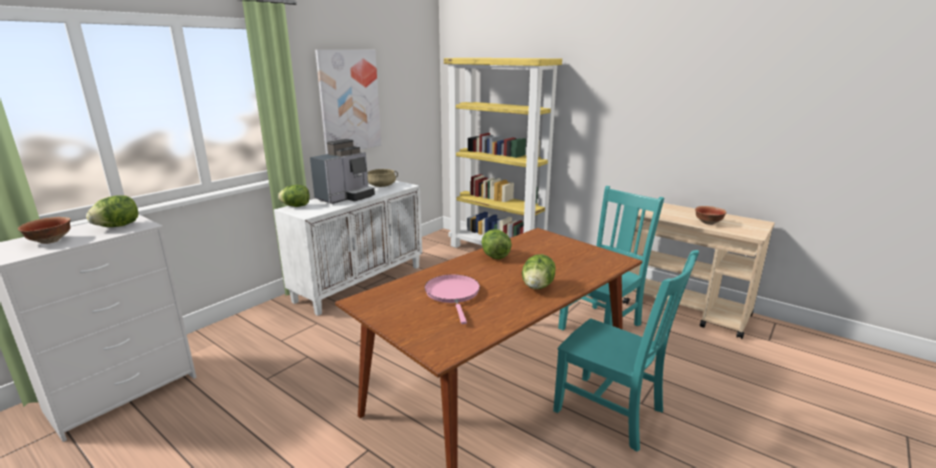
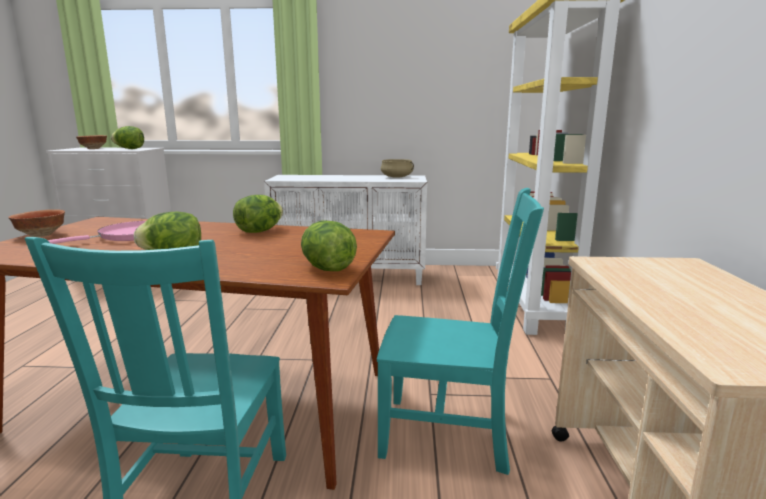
camera: 55 degrees right, 5 degrees down
lettuce [278,185,310,207] -> lettuce moved to [301,220,357,271]
coffee machine [310,139,375,204] -> none
picture [315,50,381,154] -> none
bowl [695,206,727,225] -> bowl moved to [8,209,65,237]

